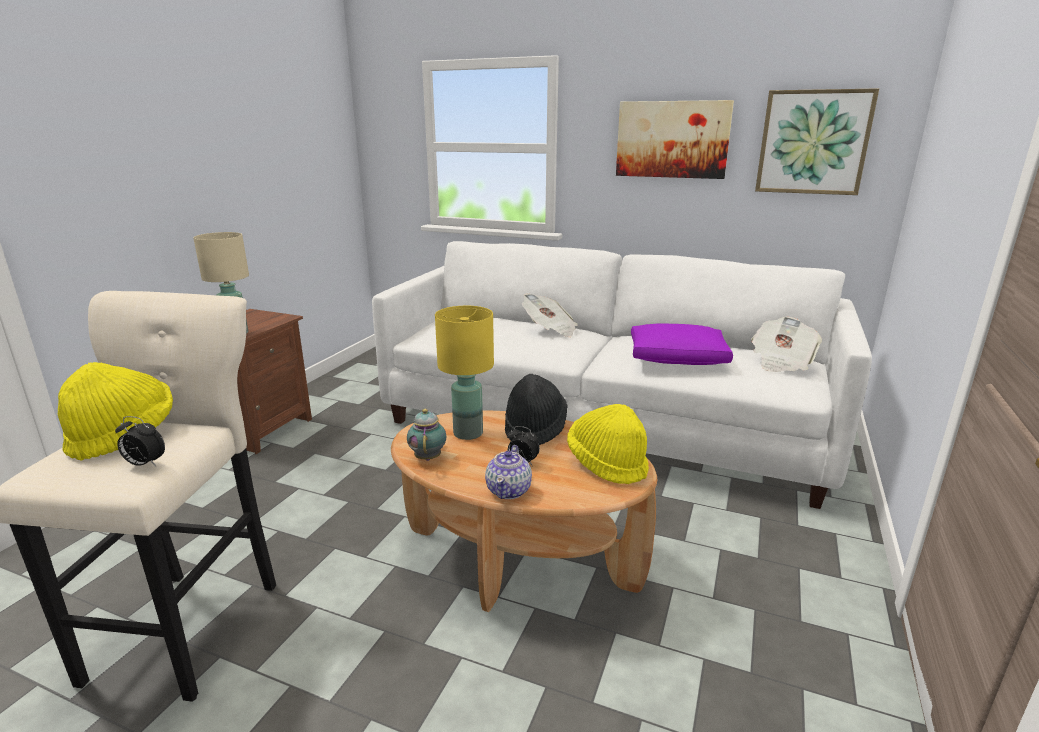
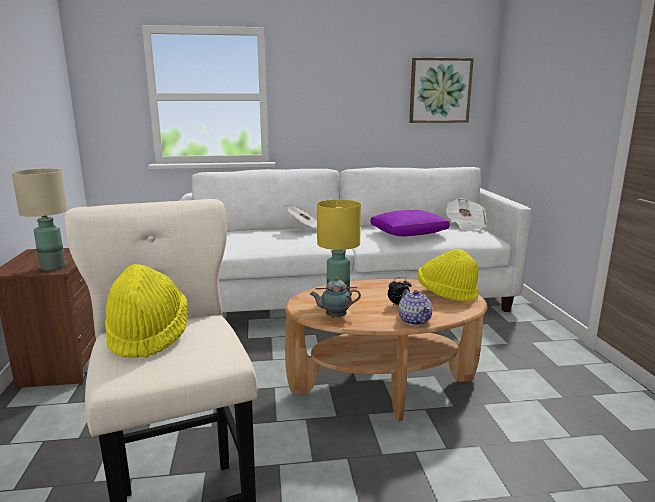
camera: 30 degrees left, 5 degrees down
alarm clock [115,416,165,466] -> none
teapot [407,409,446,461] -> teapot turned 60 degrees counterclockwise [310,277,361,318]
black hat [505,374,568,446] -> none
picture [616,100,734,179] -> none

